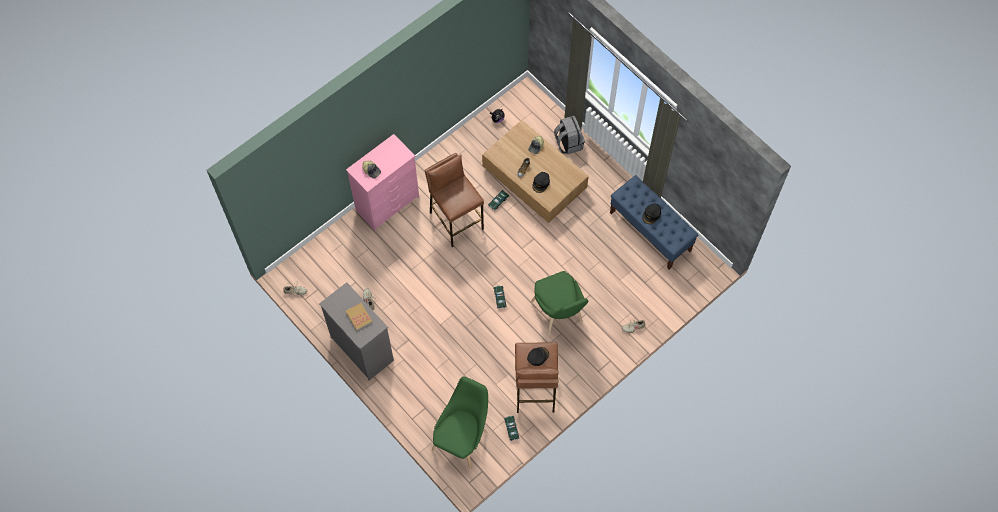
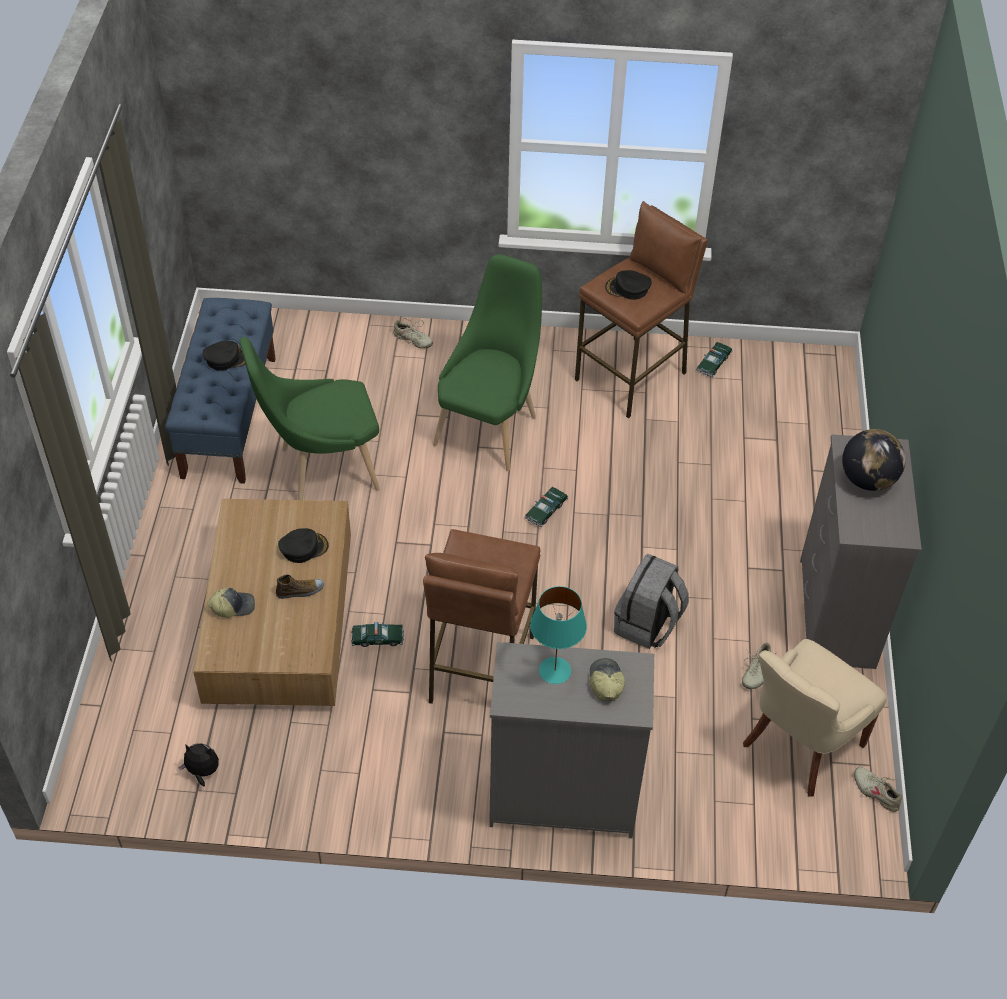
camera: 135 degrees left, 15 degrees down
pink dresser [346,134,419,231] -> grey dresser [489,642,654,838]
book [346,303,372,330] -> globe [842,429,906,491]
green chair [432,377,488,469] -> green chair moved to [240,337,380,500]
grey backpack [554,116,585,154] -> grey backpack moved to [614,554,689,649]
none -> turquoise table lamp [530,586,587,684]
none -> beige chair [743,639,887,796]

